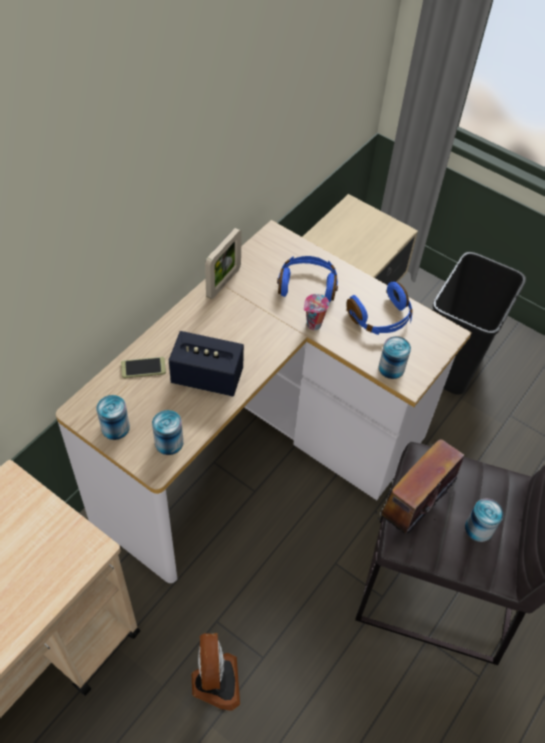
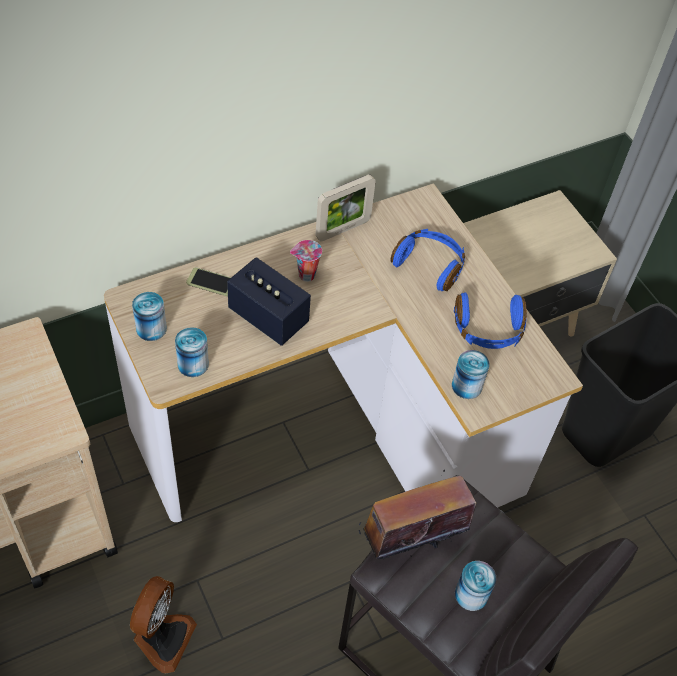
camera: 25 degrees right, 0 degrees up
cup [304,294,329,331] -> cup moved to [290,240,322,282]

